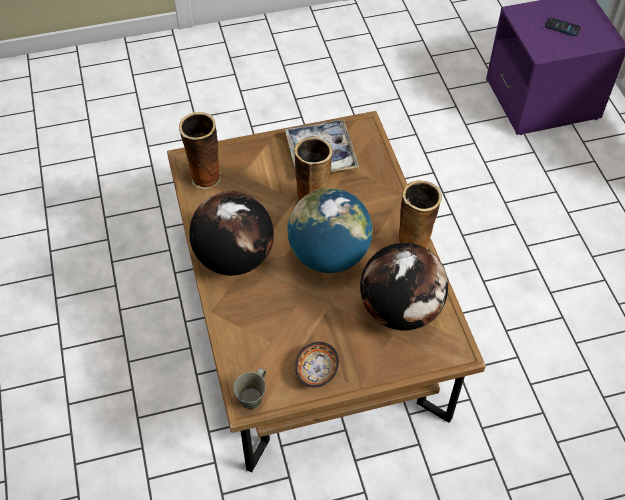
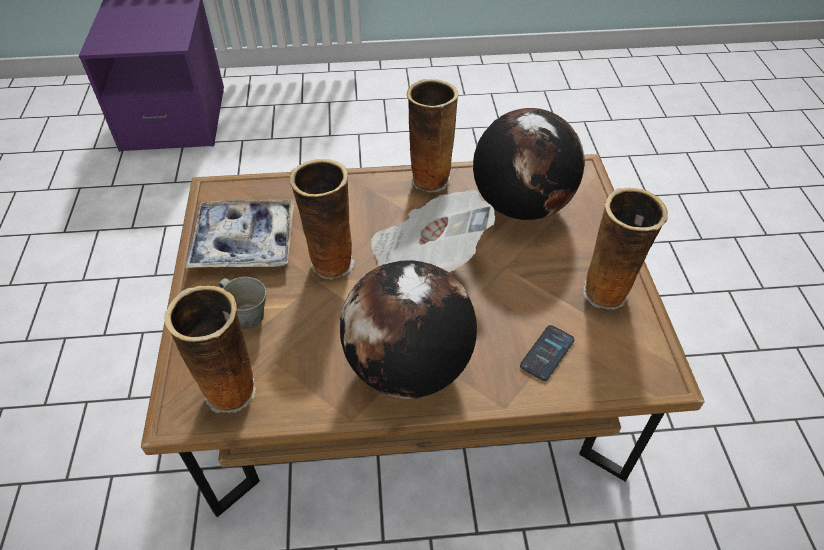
camera: 80 degrees left, 5 degrees down
grey mug [233,368,266,409] -> grey mug moved to [219,277,266,329]
globe [287,188,373,273] -> newspaper [371,190,495,272]
bowl [295,342,339,388] -> vase [583,188,668,310]
phone [545,17,581,36] -> phone moved to [520,325,574,381]

